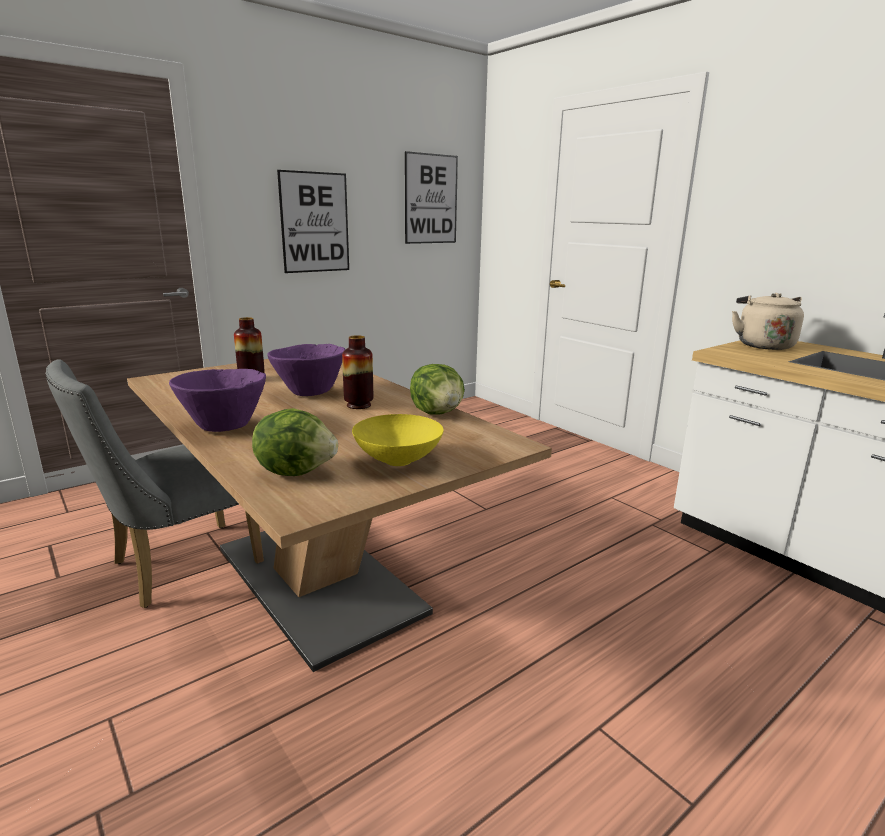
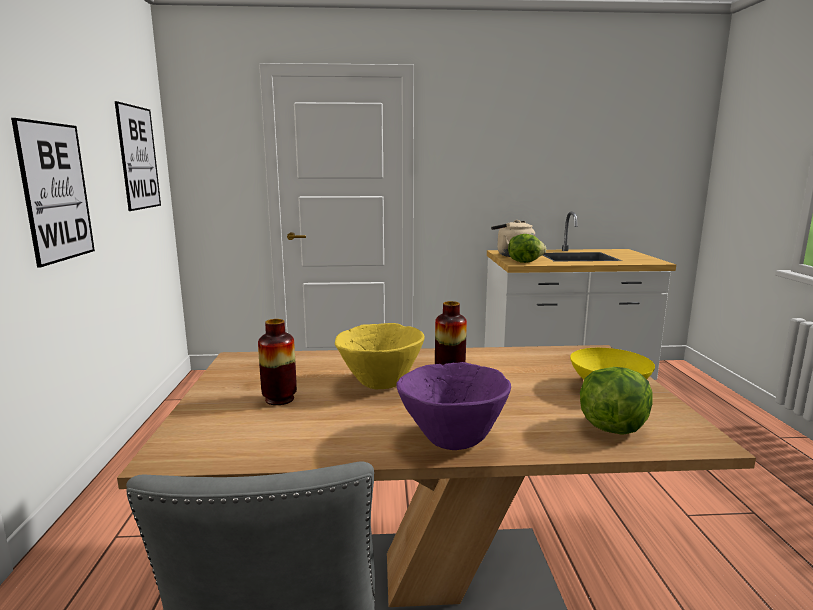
camera: 55 degrees left, 5 degrees down
purple bowl [267,344,345,396] -> yellow bowl [335,323,425,389]
lettuce [410,364,465,415] -> lettuce moved to [508,234,546,263]

